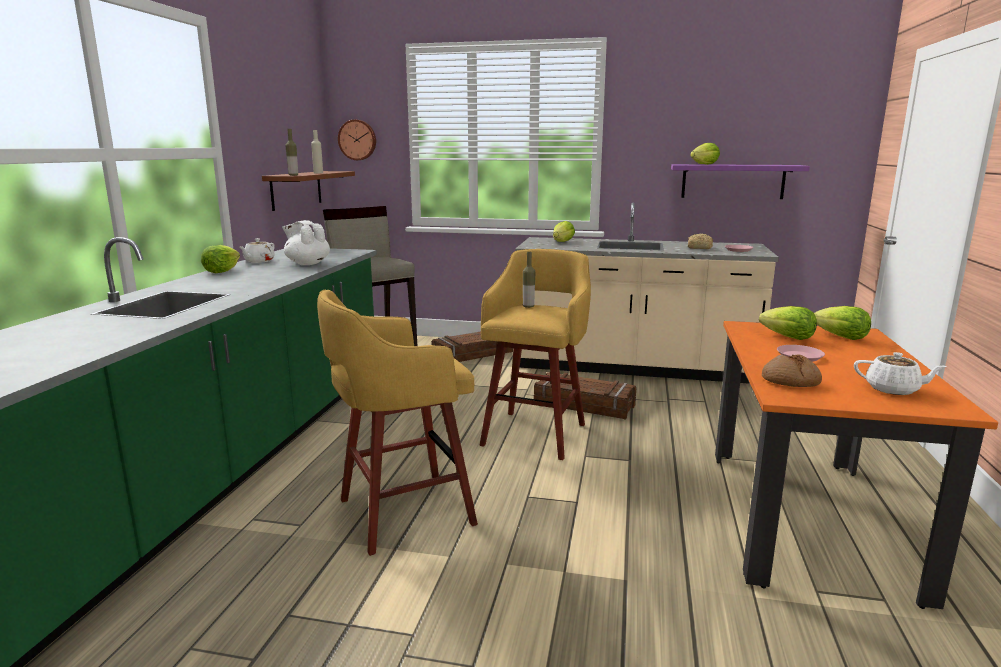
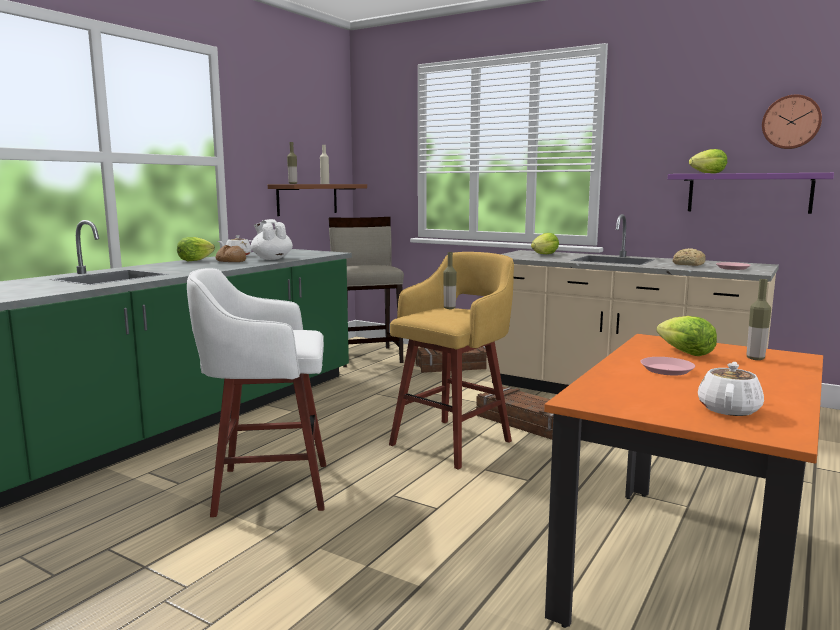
camera: 20 degrees right, 5 degrees down
yellow stool [317,290,478,556] -> white stool [187,268,326,517]
wall clock [338,120,376,160] -> wall clock moved to [762,95,822,149]
bread [762,354,822,387] -> bread moved to [216,245,246,262]
lettuce [814,306,871,340] -> bottle [747,279,771,360]
white teapot [854,352,947,395] -> white teapot turned 105 degrees counterclockwise [698,362,764,416]

